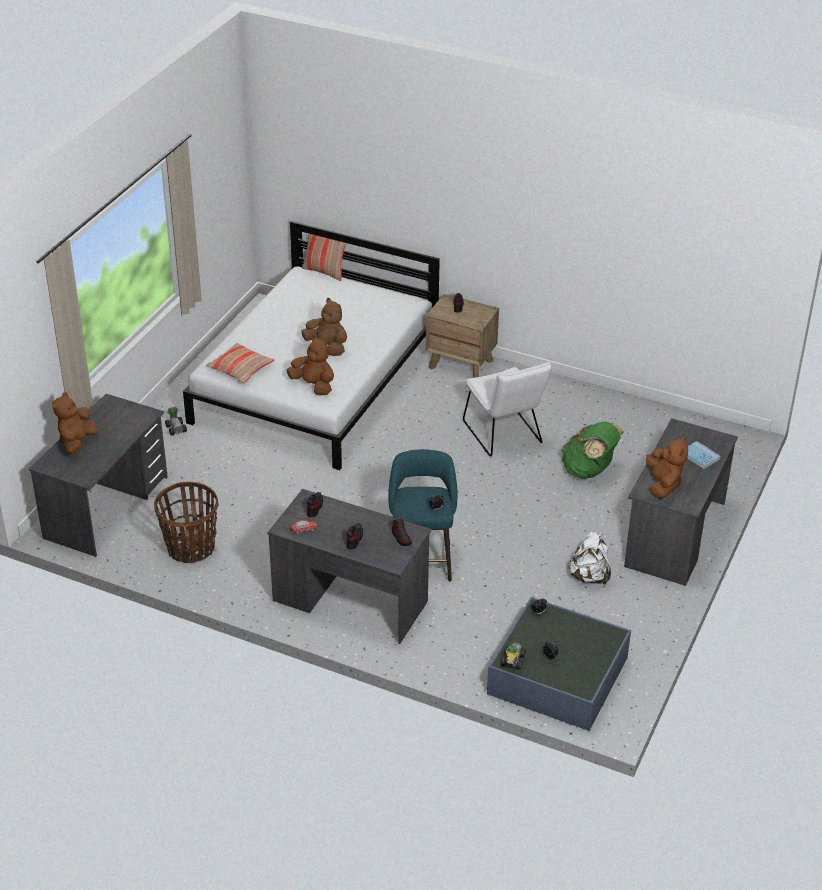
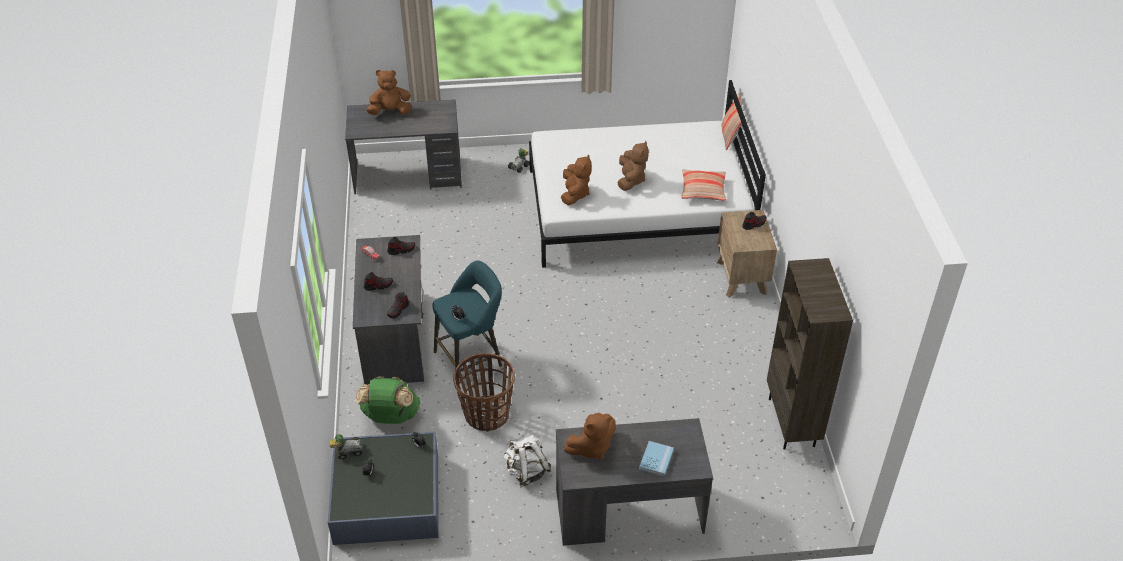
camera: 60 degrees right, 5 degrees up
basket [154,482,218,563] -> basket moved to [453,353,515,432]
pillow [206,343,274,383] -> pillow moved to [681,169,726,201]
white chair [463,362,552,457] -> none
green backpack [562,422,624,479] -> green backpack moved to [356,377,420,424]
none -> brown bookcase [767,258,853,450]

